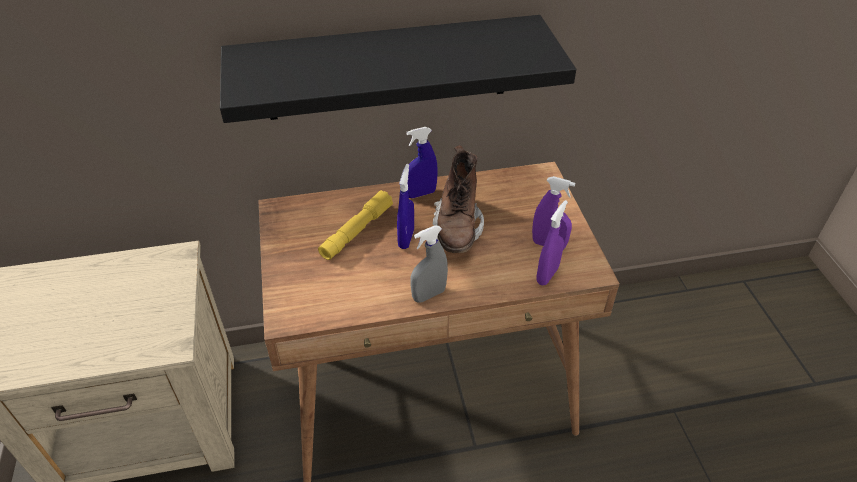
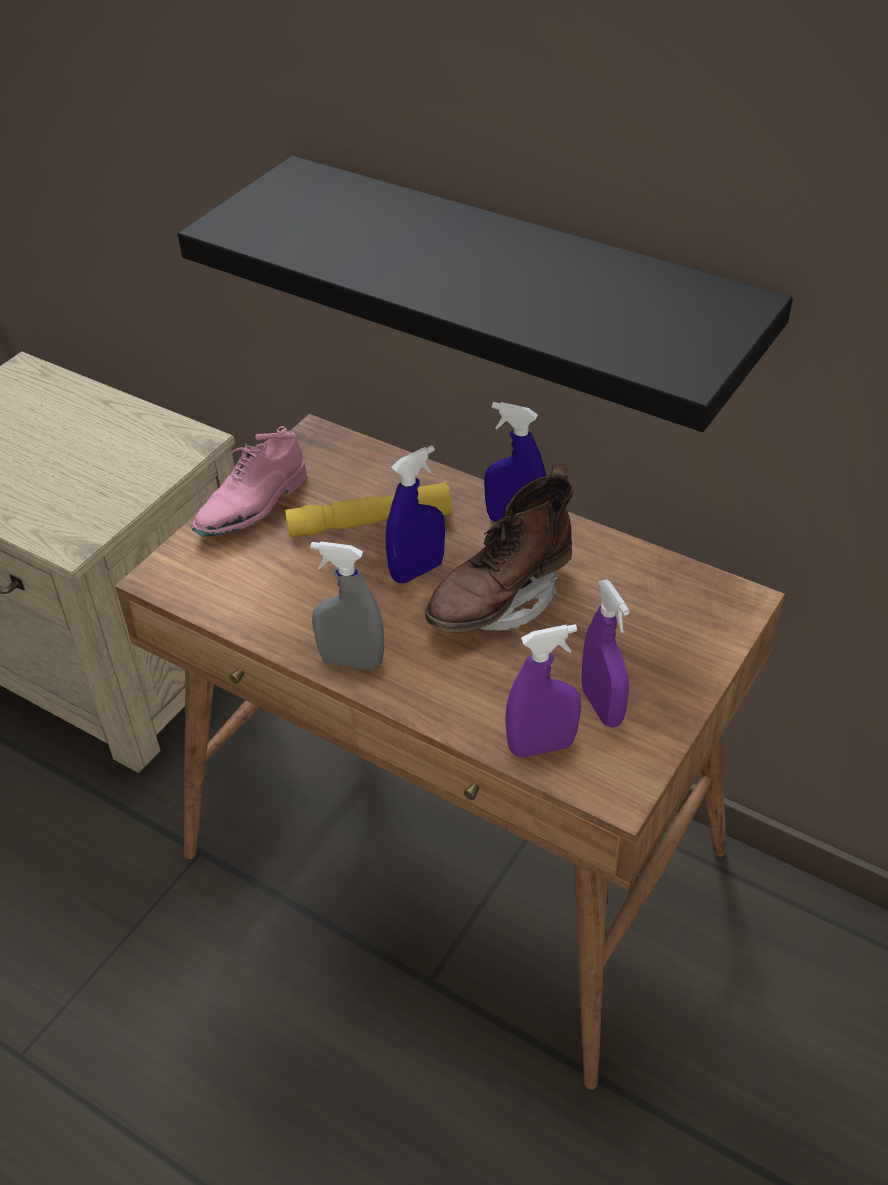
camera: 45 degrees right, 0 degrees up
none -> pink shoe [192,426,307,537]

